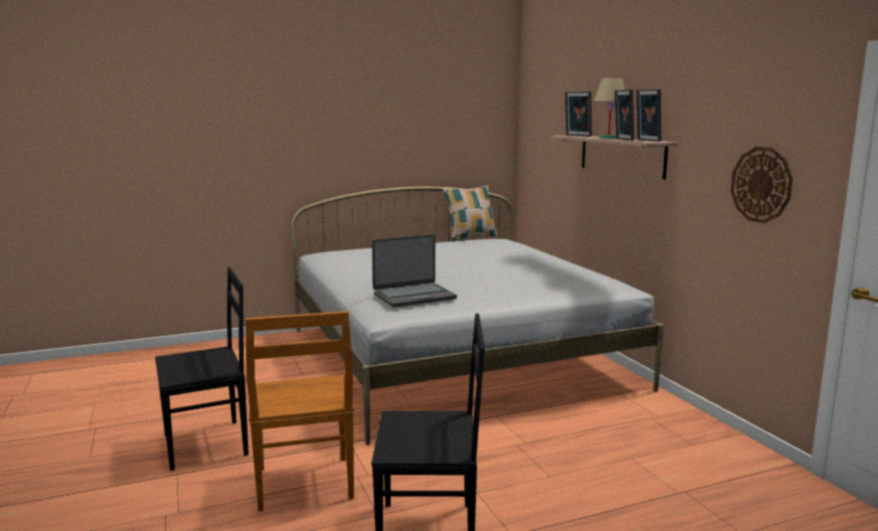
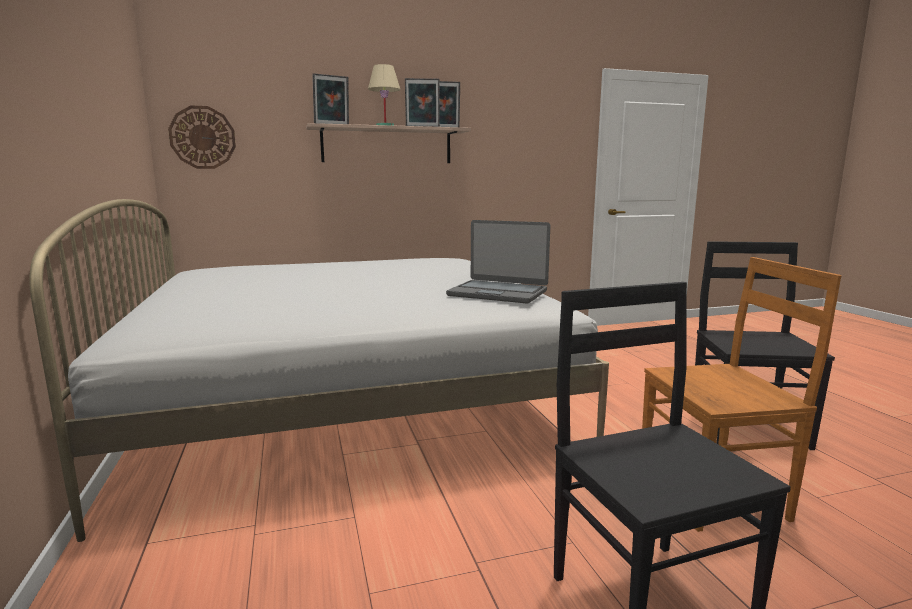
camera: 85 degrees left, 0 degrees up
laptop [372,234,457,307] -> laptop turned 135 degrees clockwise [446,220,550,303]
pillow [443,185,498,242] -> none
wall clock [731,147,793,223] -> wall clock moved to [168,105,236,169]

